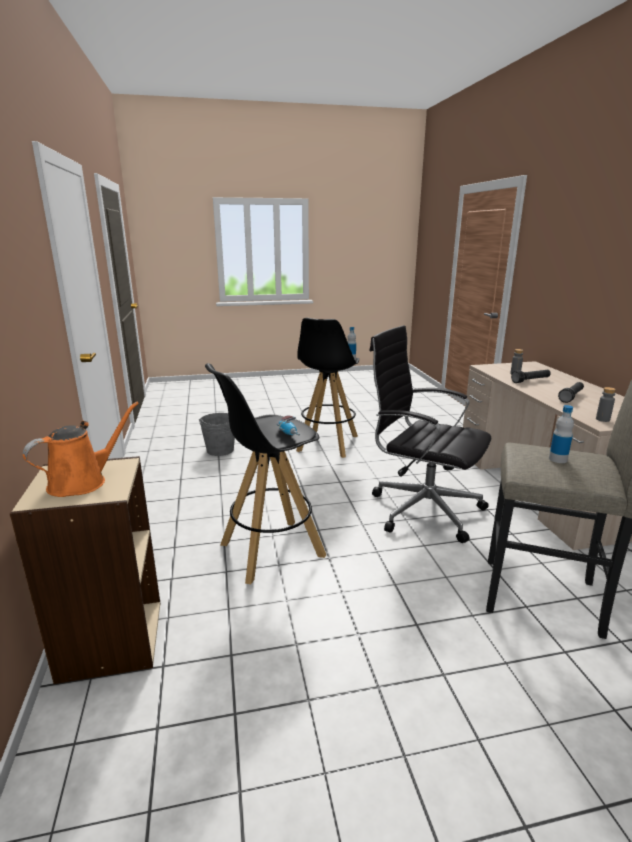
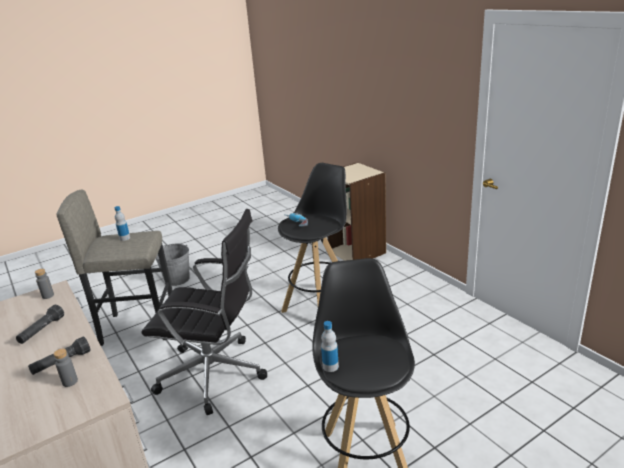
camera: 160 degrees right, 5 degrees up
orange watering can [23,402,139,497] -> none
grey bucket [199,413,235,456] -> grey bucket moved to [156,244,190,286]

